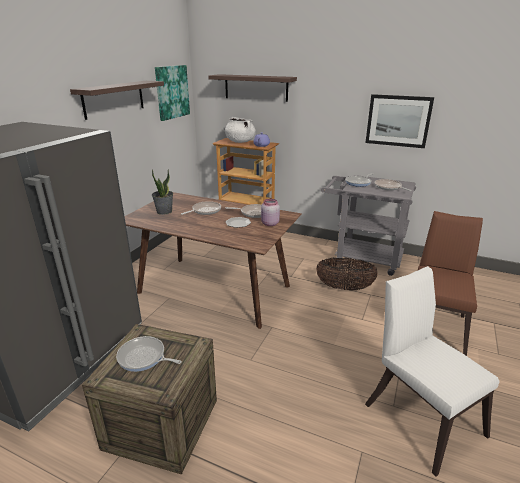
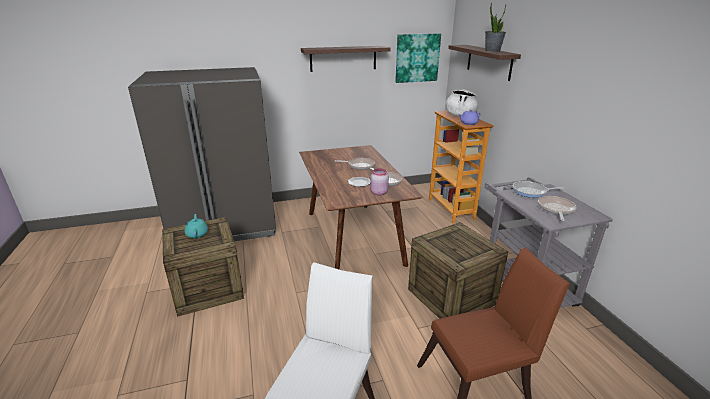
camera: 50 degrees right, 0 degrees up
frying pan [116,336,182,372] -> turquoise teapot [184,214,208,238]
potted plant [152,169,173,215] -> potted plant moved to [485,3,506,52]
basket [316,258,378,290] -> crate [408,222,508,319]
picture [365,94,434,148] -> none

